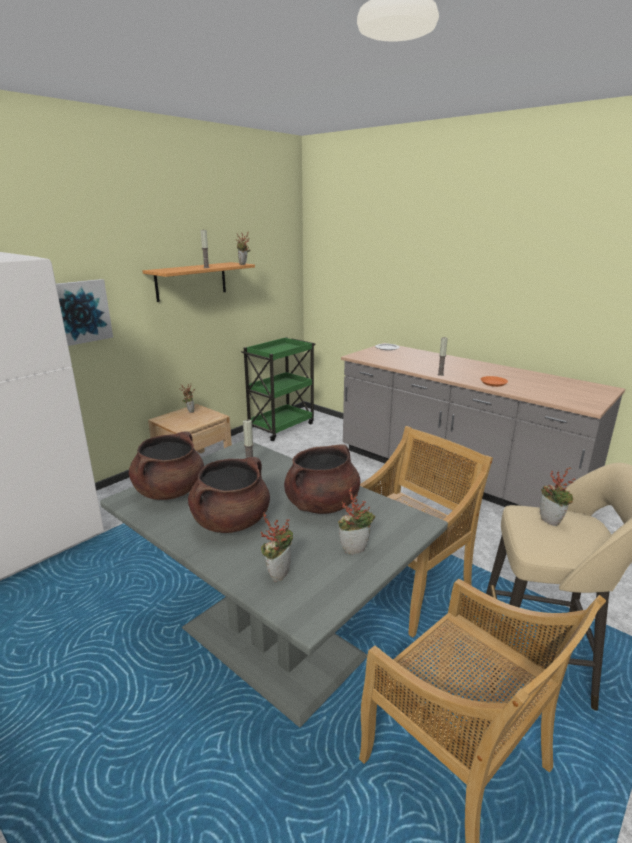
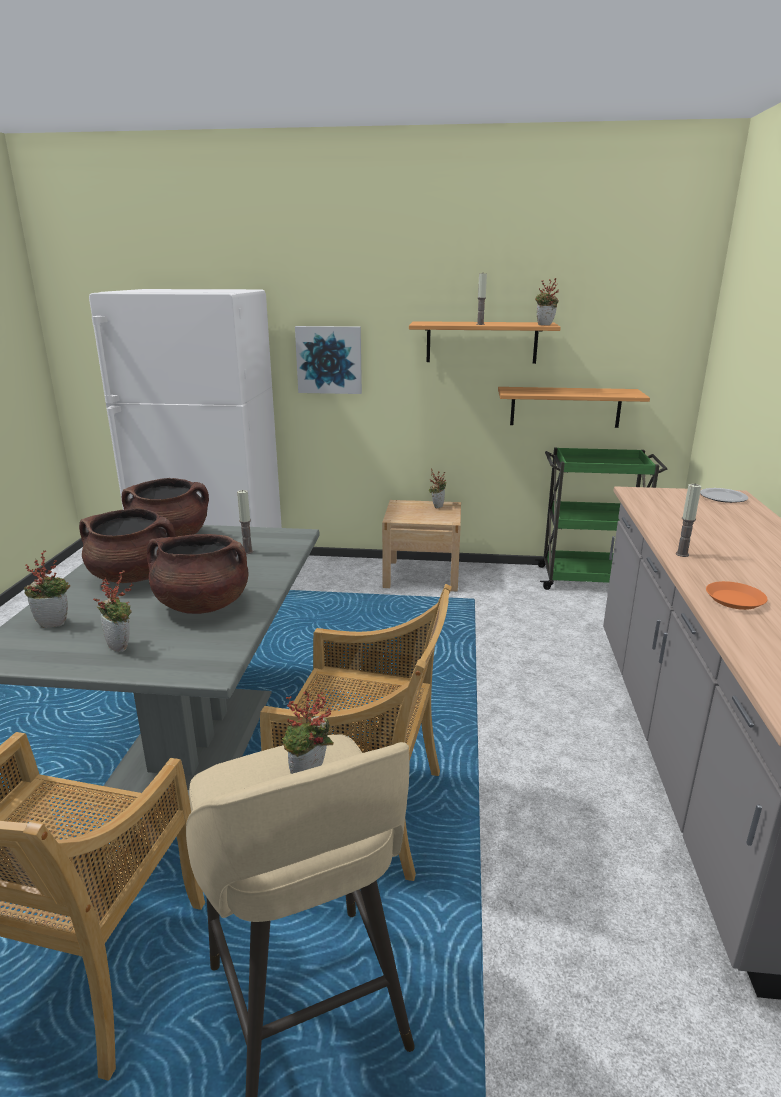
camera: 55 degrees right, 0 degrees up
none -> shelf [498,387,650,428]

